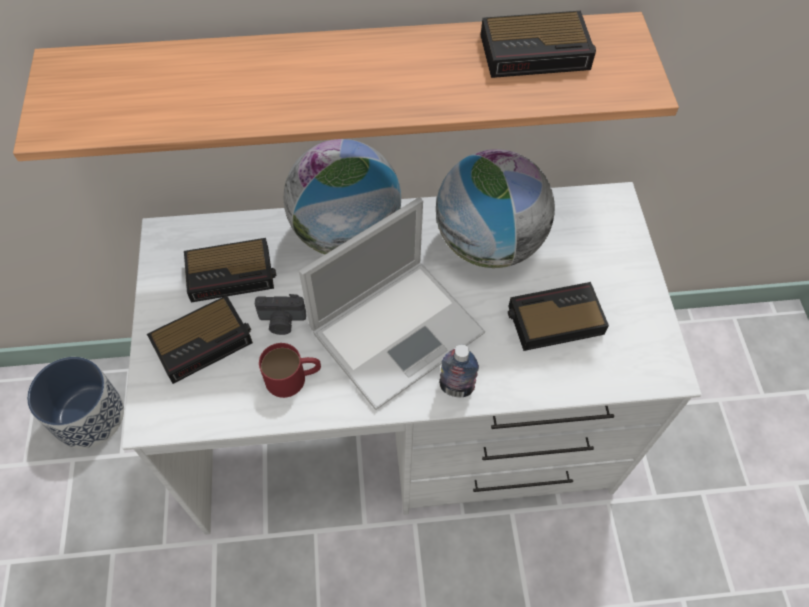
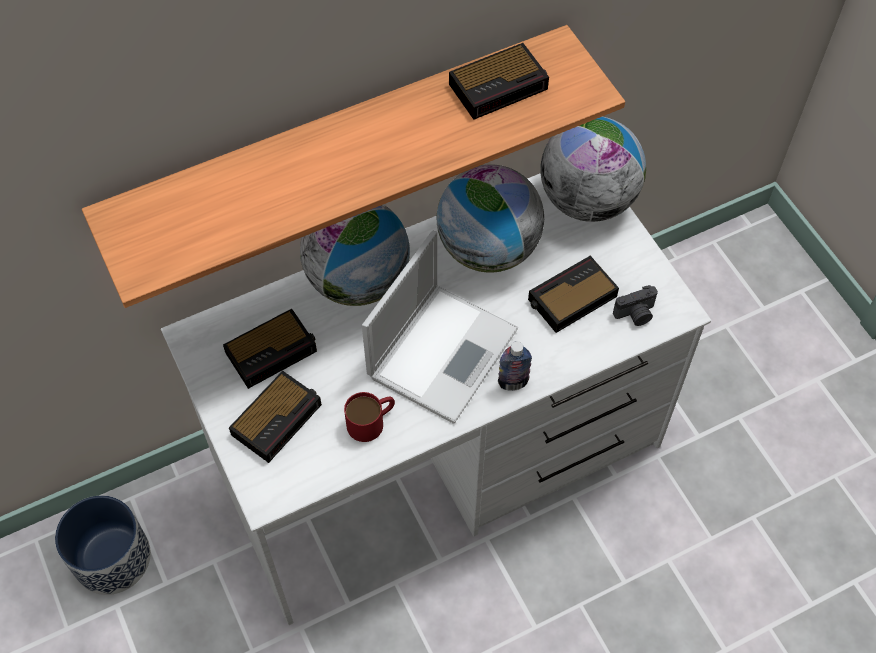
camera: 20 degrees left, 0 degrees up
camera [255,294,306,335] -> camera moved to [613,285,658,326]
none -> globe [540,117,646,222]

